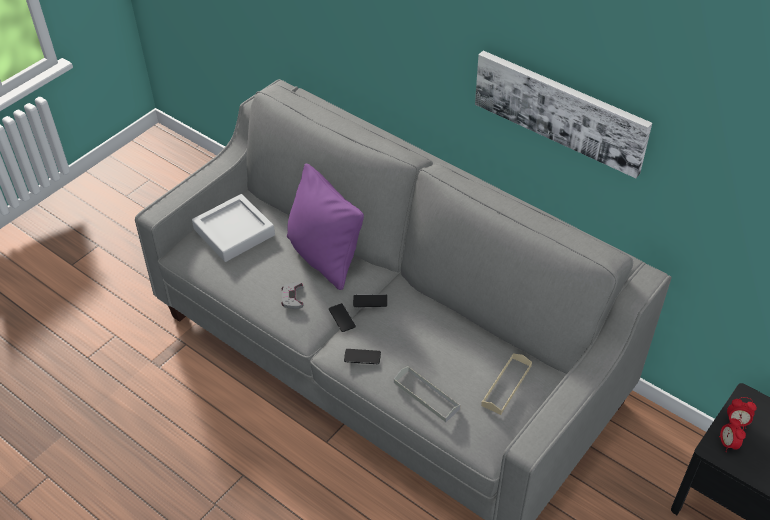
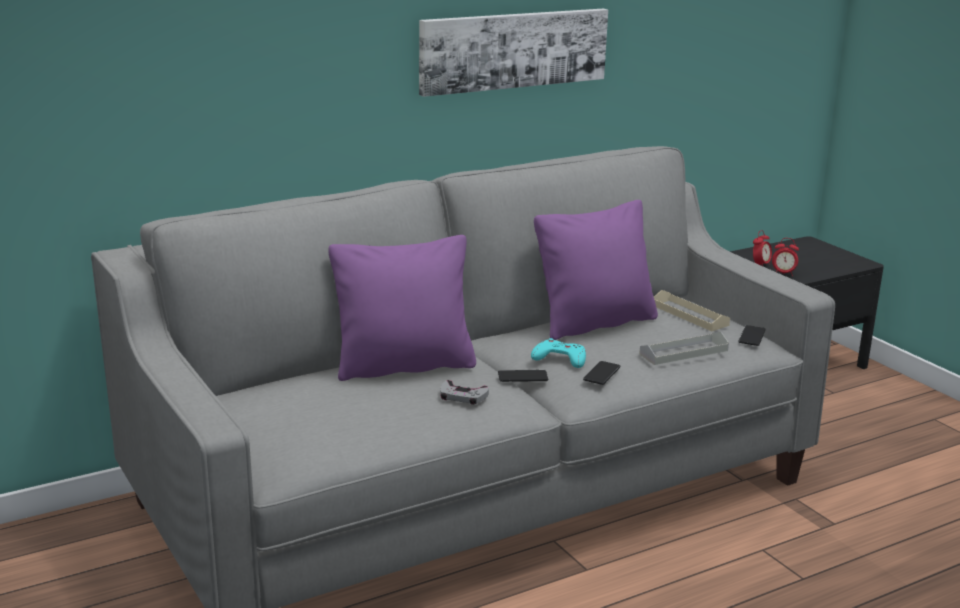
camera: 70 degrees left, 25 degrees down
grey tray [192,194,275,262] -> none
phone [353,294,387,307] -> phone moved to [739,325,765,346]
none -> turquoise game controller [531,338,586,368]
none -> purple pillow [534,200,658,340]

